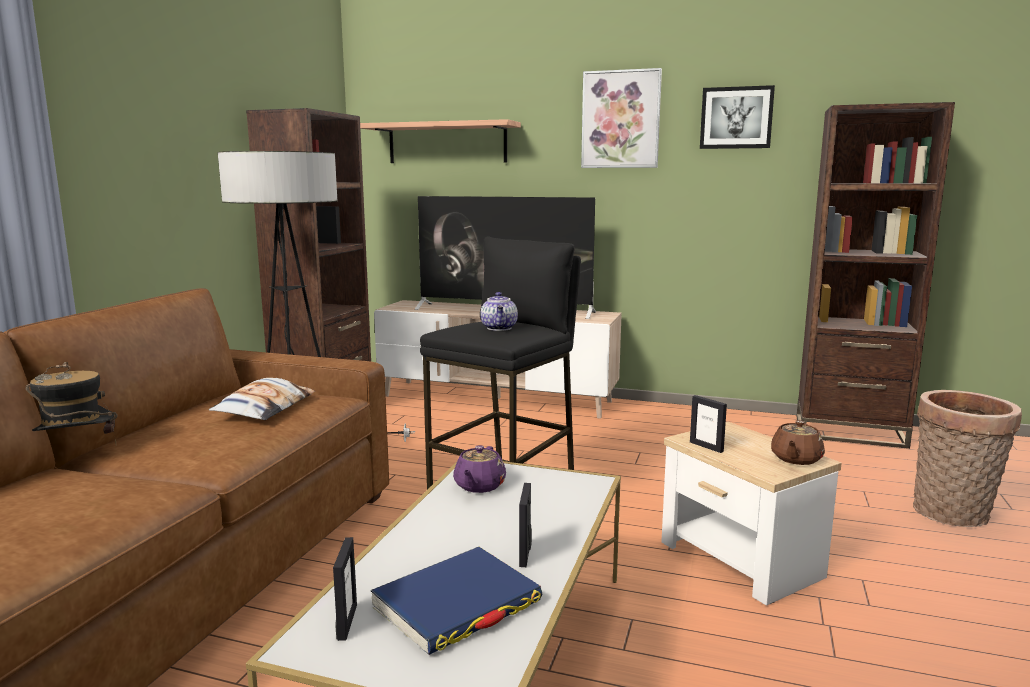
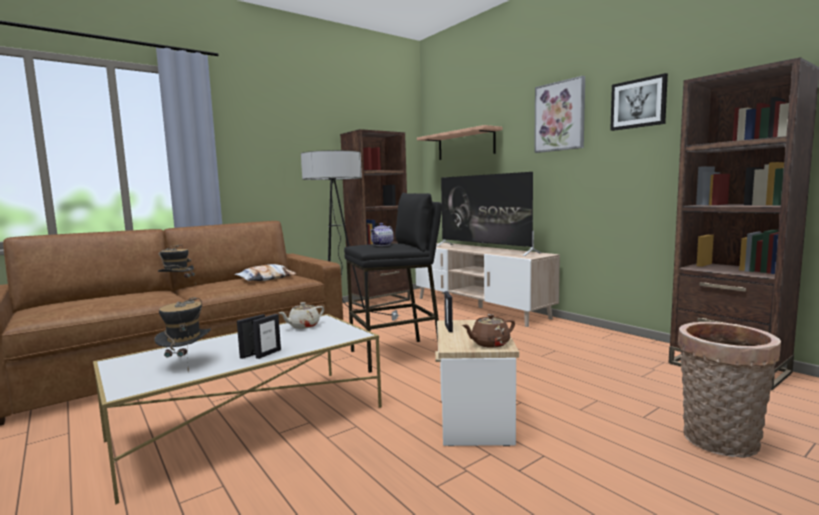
camera: 35 degrees right, 5 degrees down
picture frame [333,537,357,641] -> picture frame moved to [253,314,281,359]
blue book [371,547,542,655] -> hat [154,297,211,372]
purple teapot [453,445,506,493] -> beige teapot [278,302,324,329]

